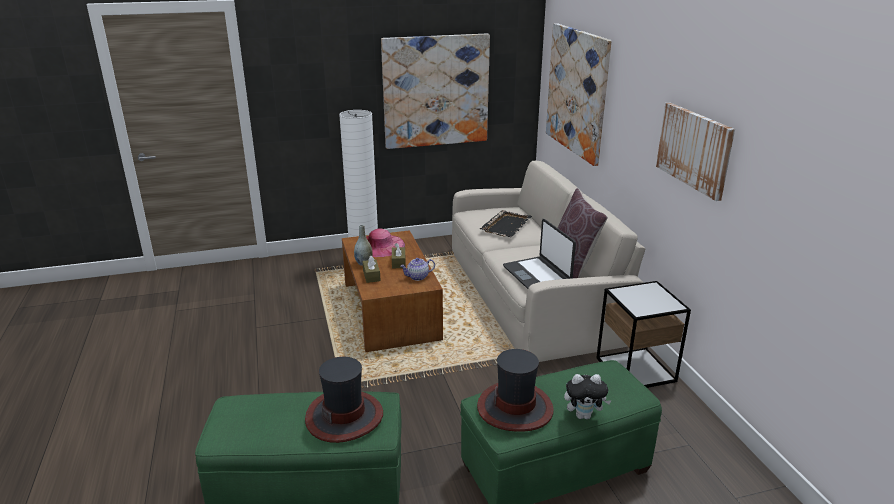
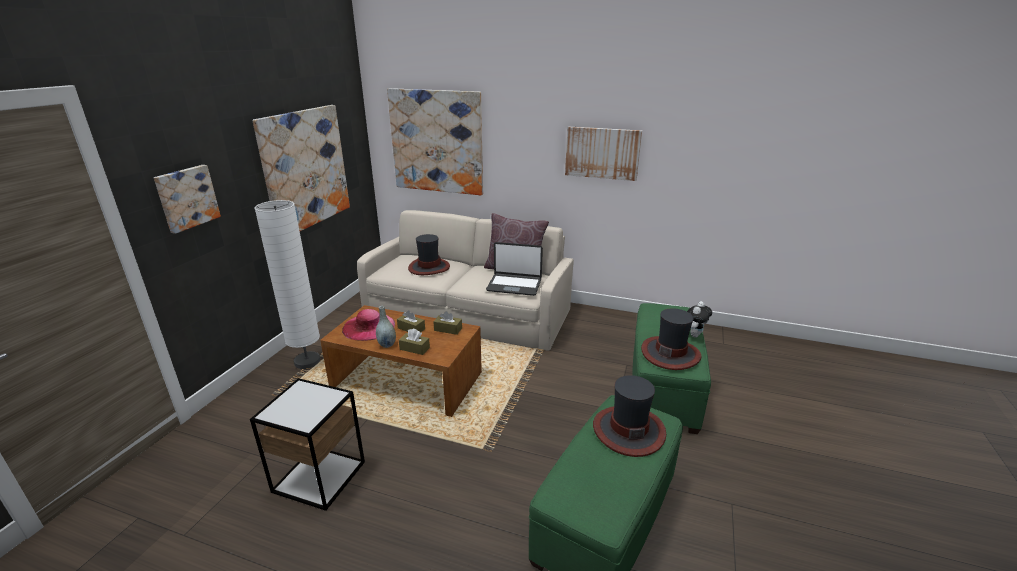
camera: 55 degrees left, 0 degrees up
teapot [400,258,435,281] -> brown tissue box [433,311,462,335]
black tray [480,210,532,237] -> hat [408,234,450,275]
side table [596,281,691,388] -> side table moved to [250,378,365,511]
none -> picture [154,165,221,234]

